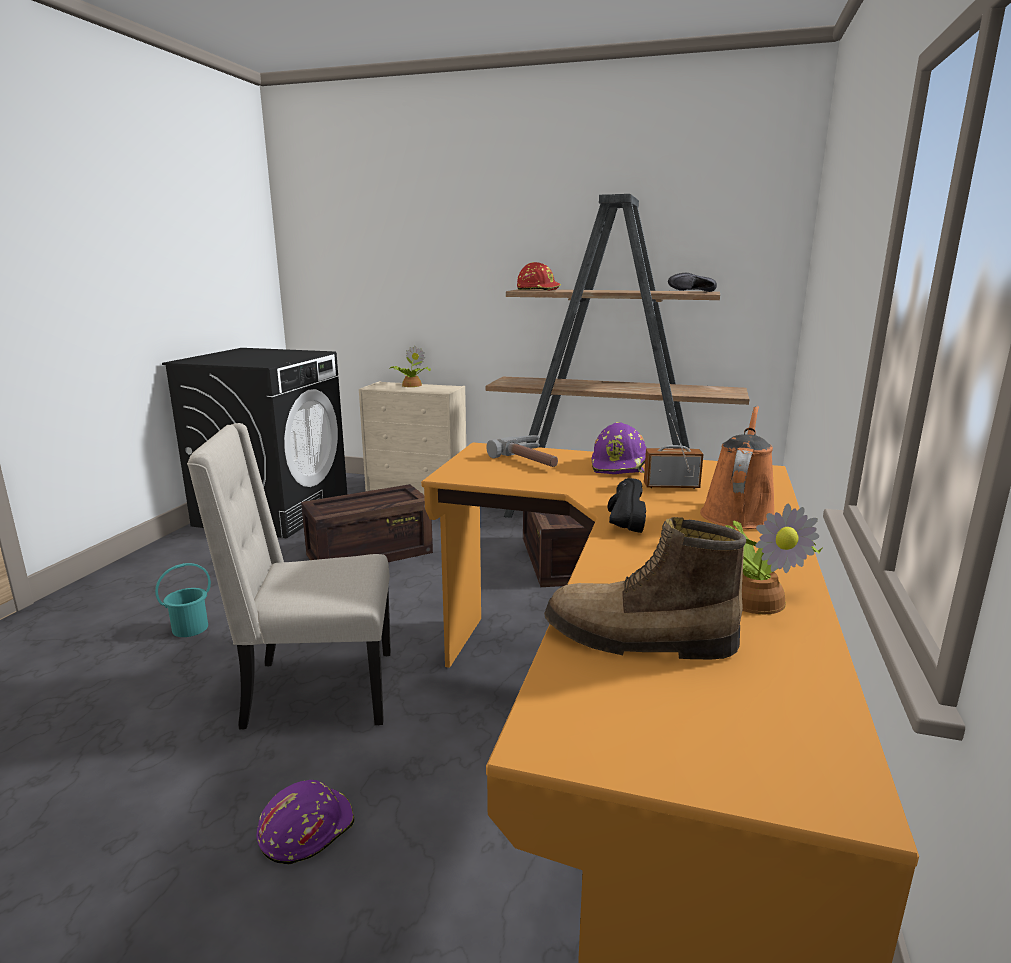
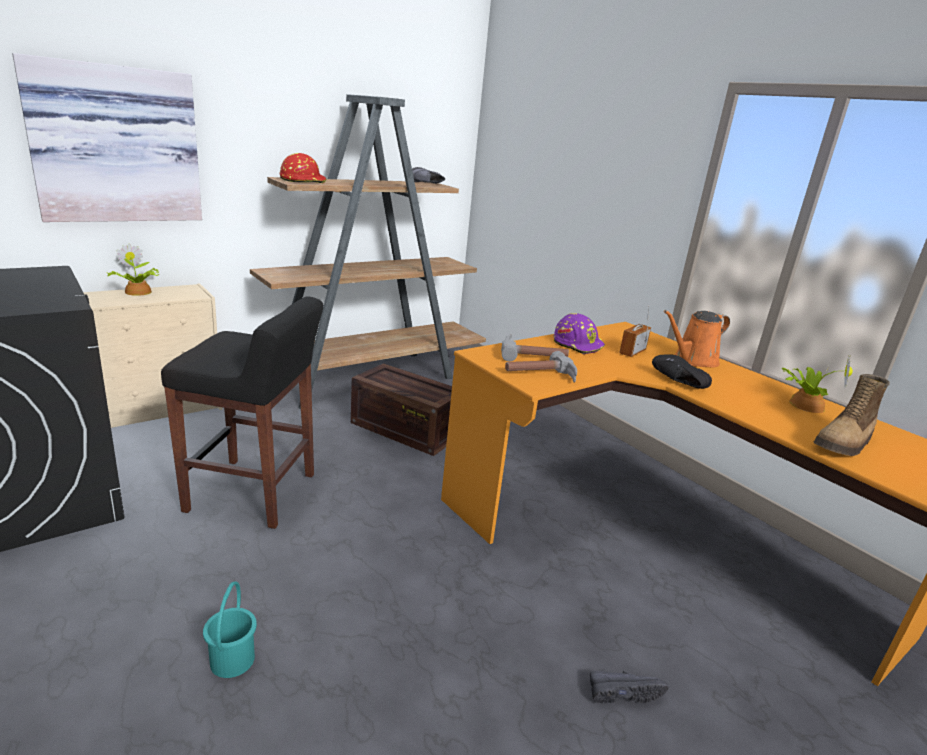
camera: 55 degrees left, 5 degrees up
beige chair [187,423,391,729] -> none
purple hard hat [257,780,354,864] -> black shoe [590,671,669,704]
crate [301,484,433,562] -> black stool [161,296,323,529]
orange watering can [700,406,775,529] -> orange watering can turned 90 degrees counterclockwise [664,310,730,368]
none -> picture [13,53,202,222]
none -> hammer [505,351,577,383]

